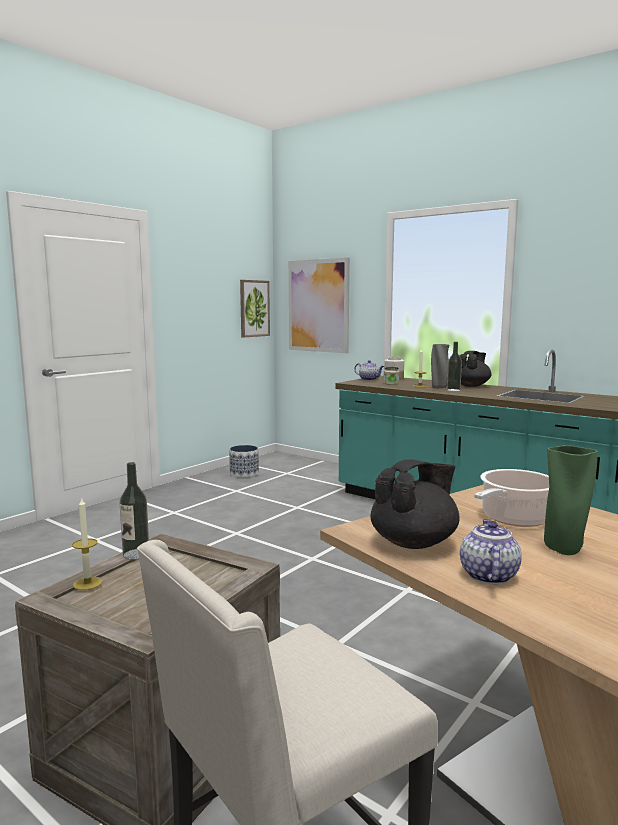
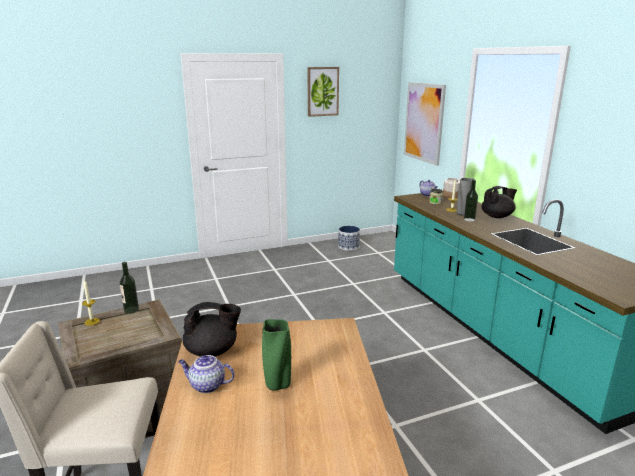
camera: 30 degrees right, 10 degrees up
picture [240,280,270,337] -> picture moved to [307,67,339,117]
teapot [460,519,522,584] -> teapot turned 120 degrees counterclockwise [178,355,235,393]
cooking pot [474,469,549,527] -> none

